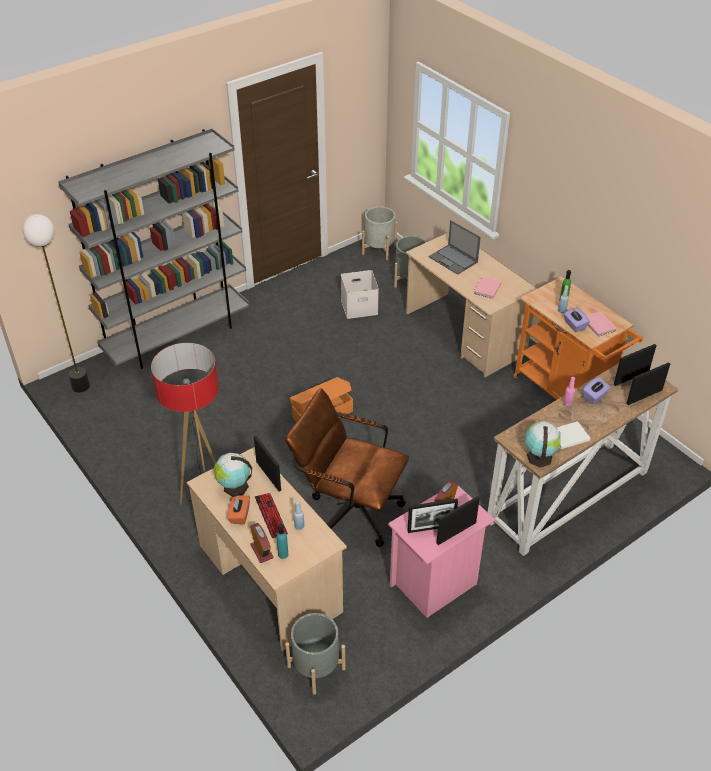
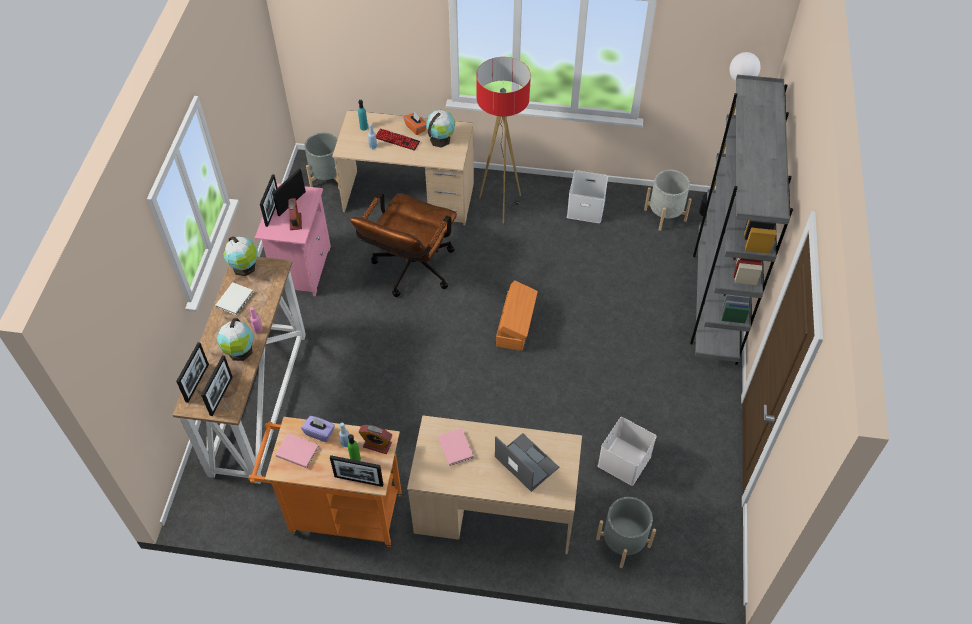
camera: 135 degrees right, 10 degrees up
alarm clock [250,523,273,563] -> alarm clock moved to [359,425,392,454]
picture frame [254,436,281,491] -> picture frame moved to [330,455,383,487]
brown office chair [285,388,409,547] -> brown office chair turned 135 degrees clockwise [350,193,457,297]
grey planter [362,207,397,260] -> grey planter moved to [644,170,692,231]
laptop [429,220,481,275] -> laptop turned 45 degrees clockwise [495,433,559,492]
purple tissue box [582,377,611,404] -> globe [217,318,254,361]
none -> white storage box [567,170,608,223]

